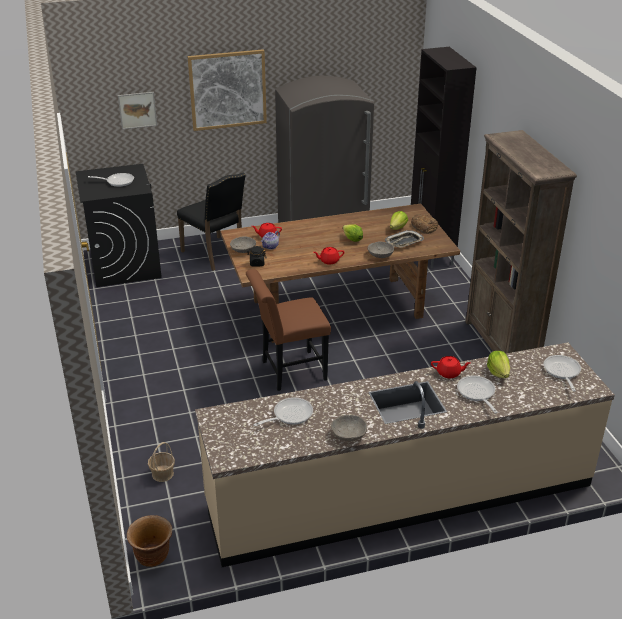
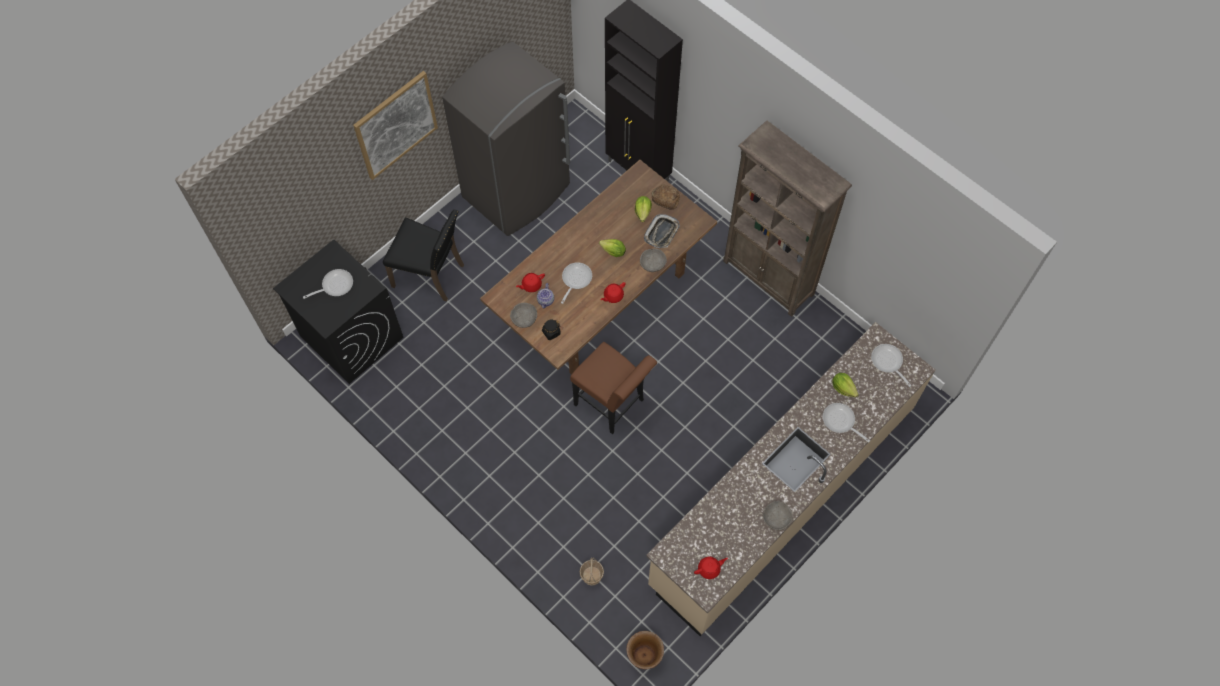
camera: 30 degrees left, 30 degrees up
picture [118,92,157,130] -> none
brown chair [246,269,331,391] -> brown chair turned 90 degrees counterclockwise [570,342,657,434]
frying pan [254,397,313,426] -> frying pan moved to [561,262,592,304]
red teapot [431,356,471,378] -> red teapot moved to [694,557,728,579]

